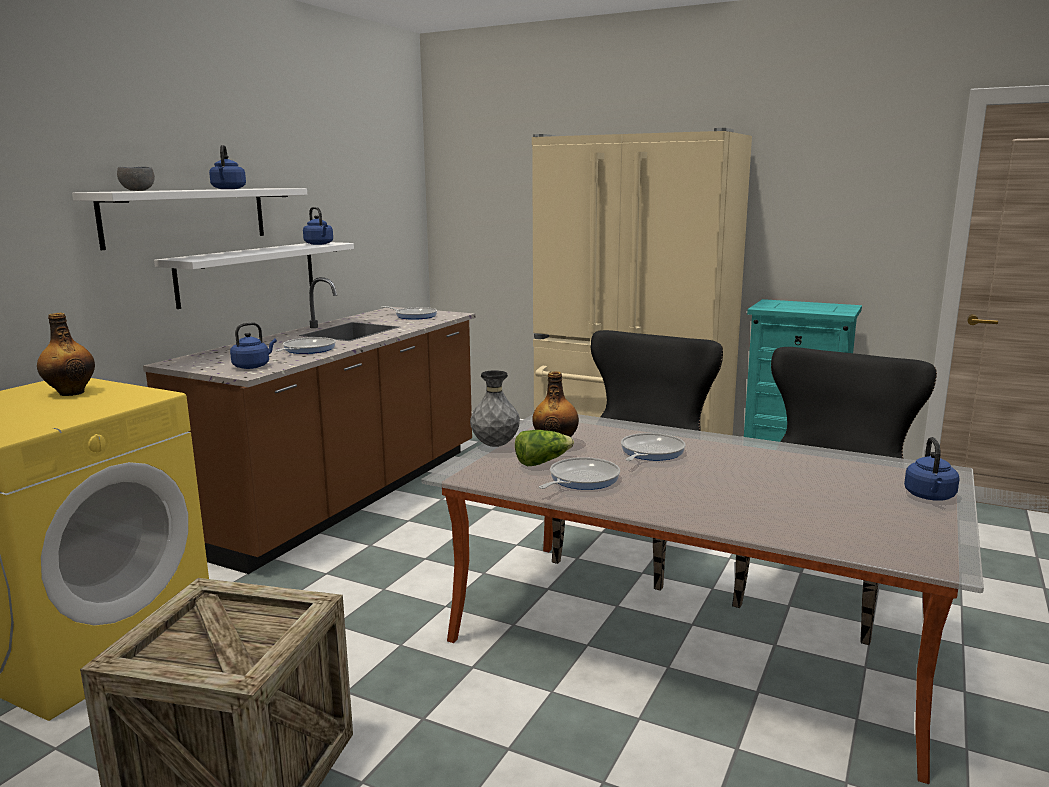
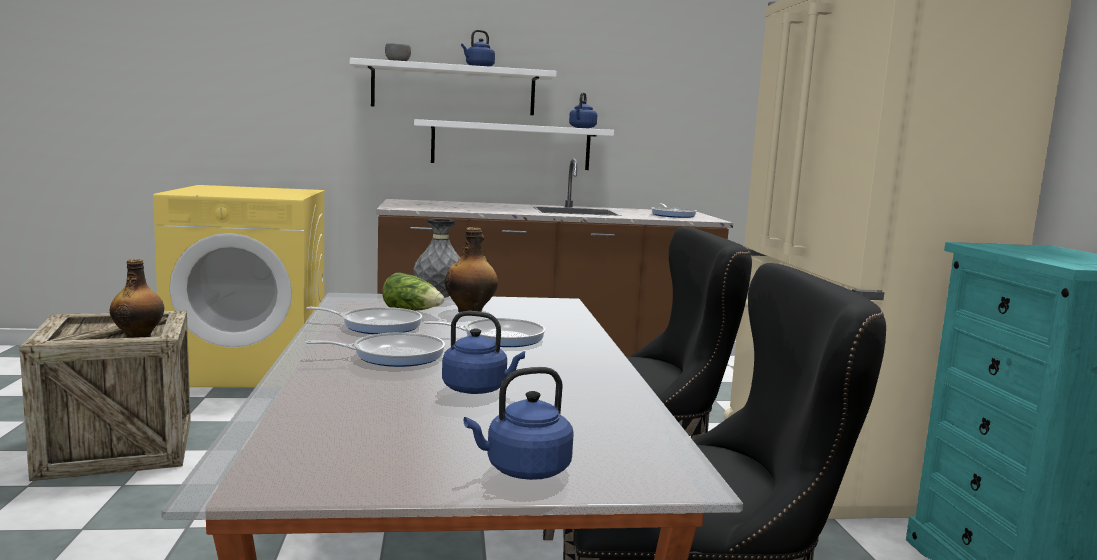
camera: 55 degrees right, 5 degrees down
bottle [37,313,95,396] -> bottle moved to [110,259,164,338]
blue kettle [230,322,277,369] -> blue kettle moved to [442,311,525,394]
frying pan [276,337,336,354] -> frying pan moved to [305,332,445,367]

